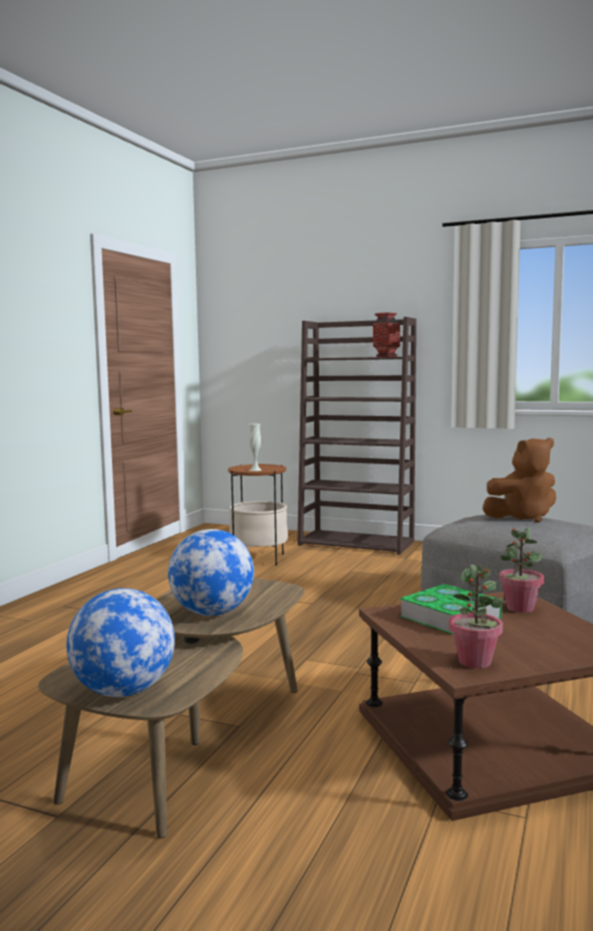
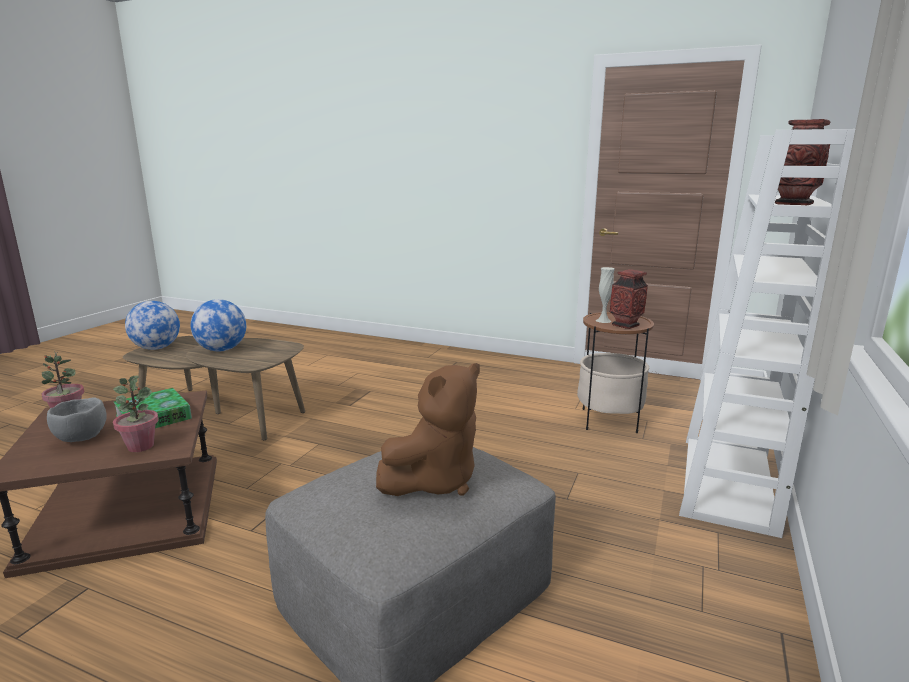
camera: 90 degrees right, 10 degrees up
brown bookcase [297,317,416,555] -> white bookcase [679,129,855,538]
brown plush toy [483,438,556,522] -> brown plush toy turned 120 degrees counterclockwise [376,363,480,496]
none -> grey bowl [47,398,107,442]
none -> vase [609,269,648,329]

